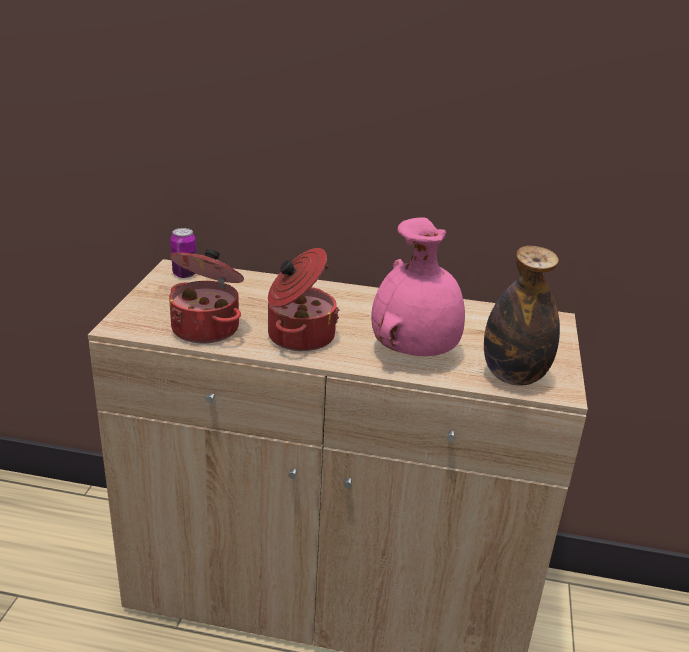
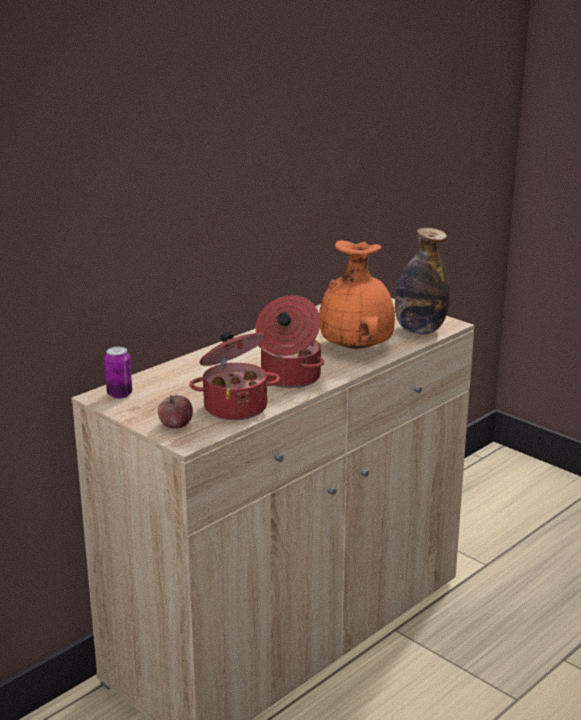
camera: 55 degrees left, 5 degrees down
pink vase [371,217,465,356] -> orange vase [319,240,395,349]
none -> apple [158,395,193,429]

